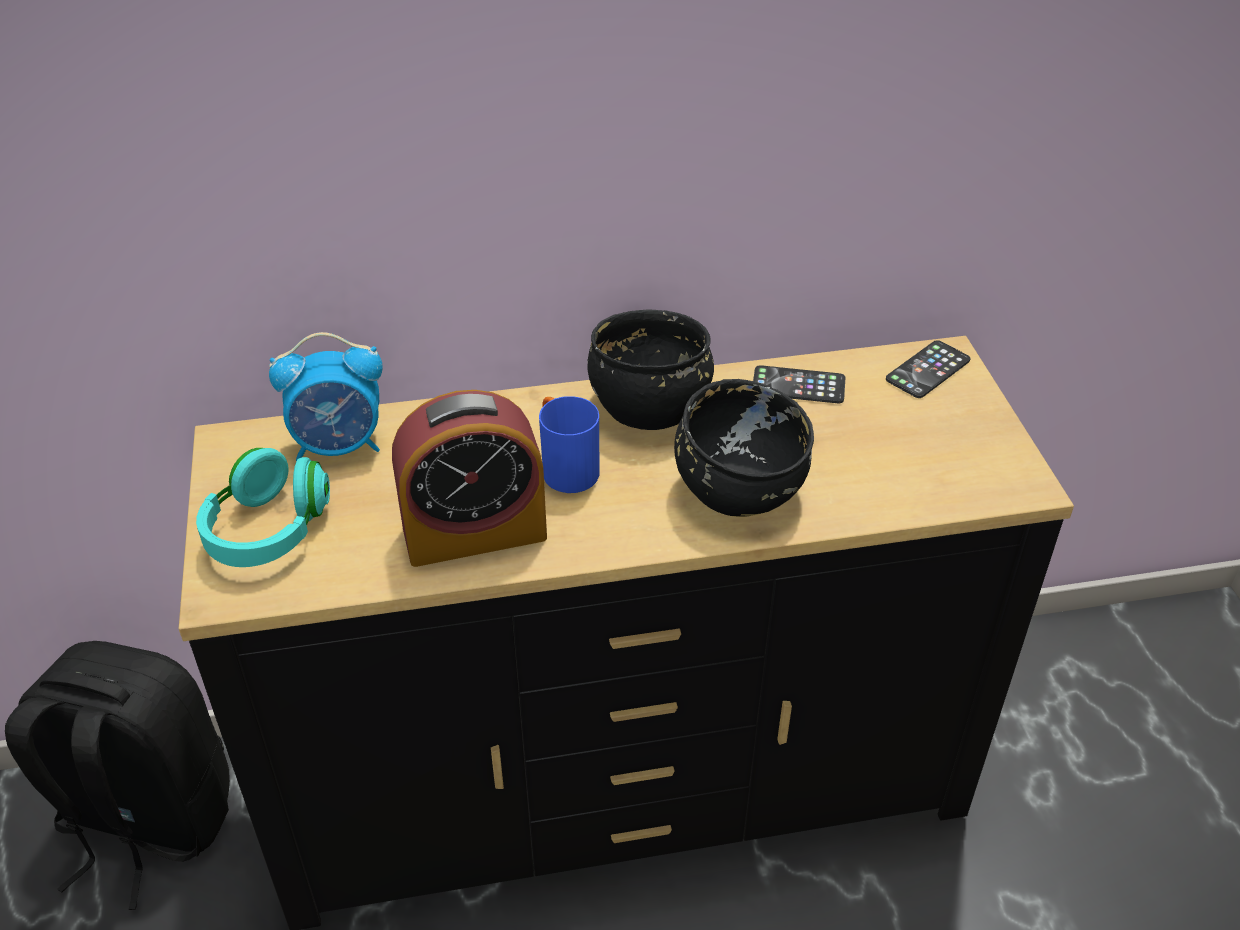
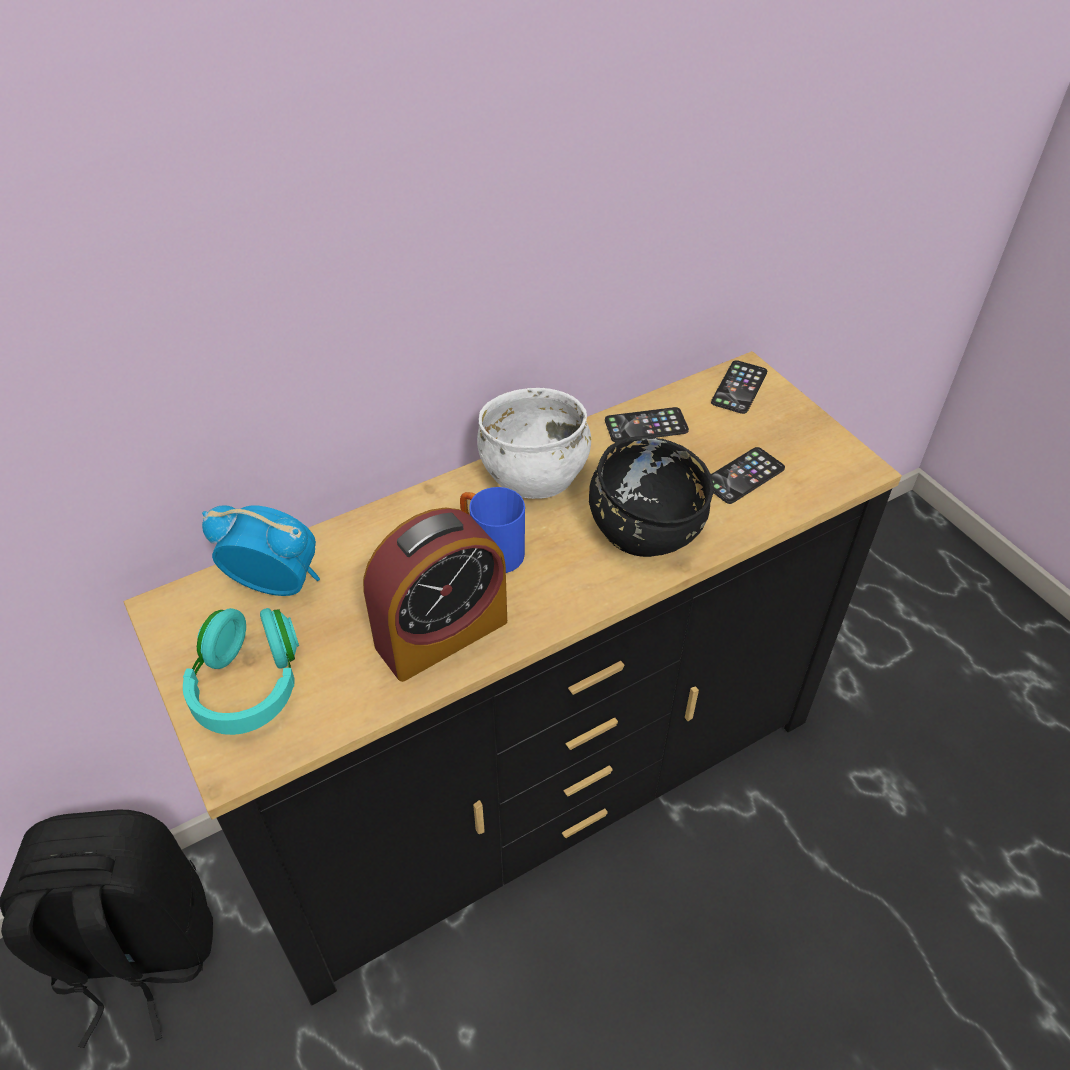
camera: 20 degrees left, 5 degrees up
alarm clock [269,332,383,461] -> alarm clock turned 135 degrees counterclockwise [202,505,320,596]
black bowl [587,310,714,430] -> white bowl [477,388,591,499]
none -> phone [711,447,785,504]

